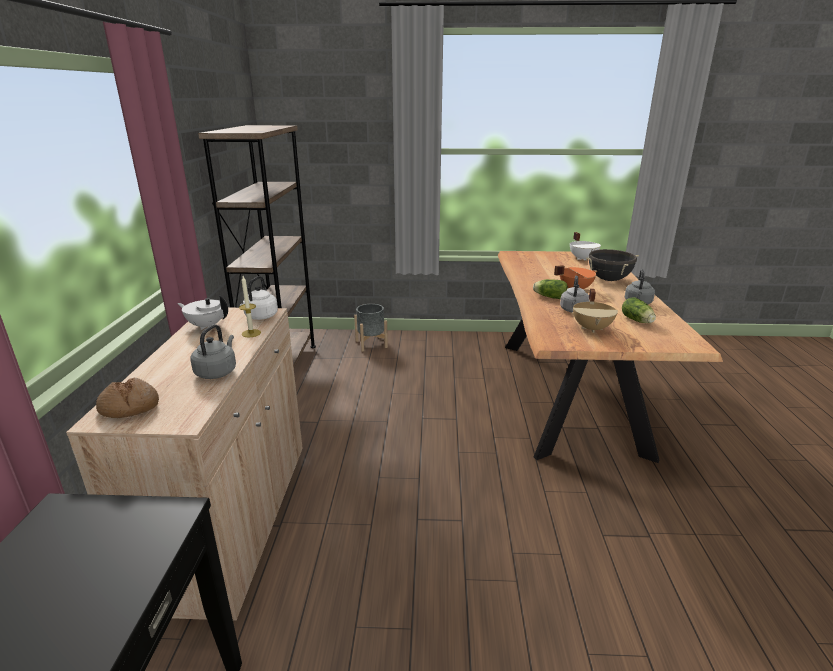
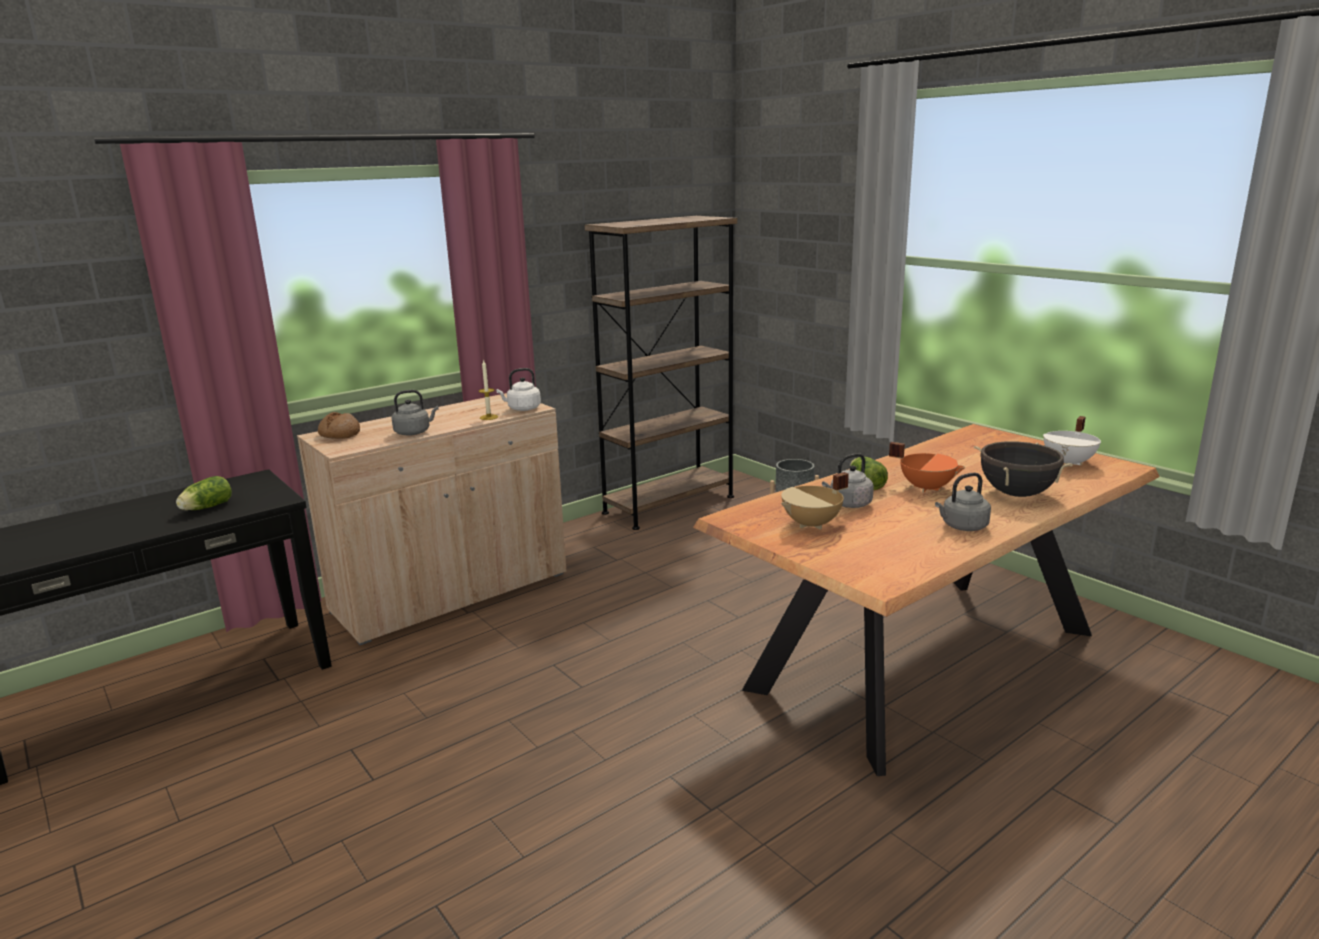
camera: 50 degrees right, 5 degrees down
white teapot [177,295,228,330] -> none
lettuce [622,297,656,323] -> lettuce moved to [176,476,232,510]

